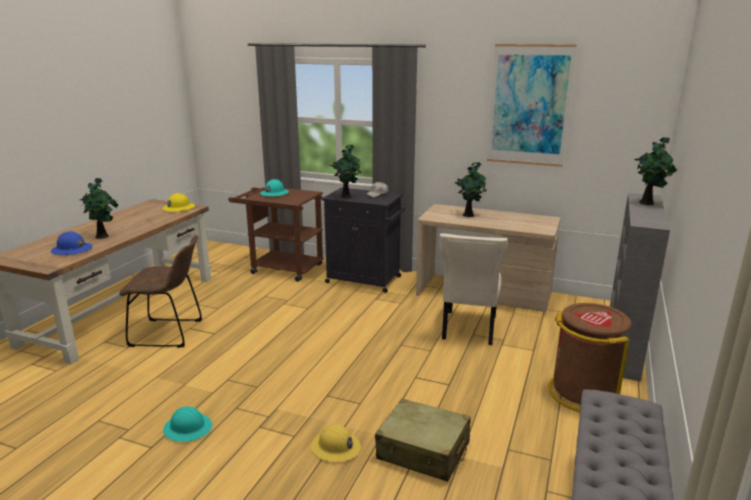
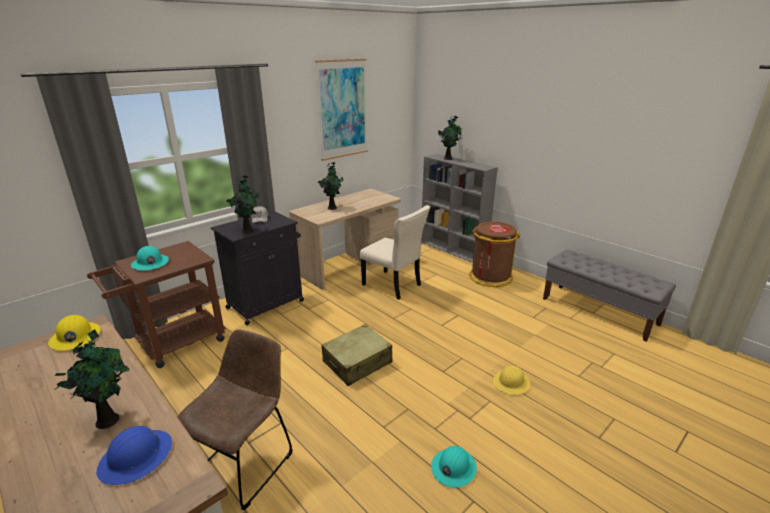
camera: 65 degrees left, 5 degrees up
beige suitcase [375,399,470,482] -> beige suitcase moved to [321,324,393,386]

